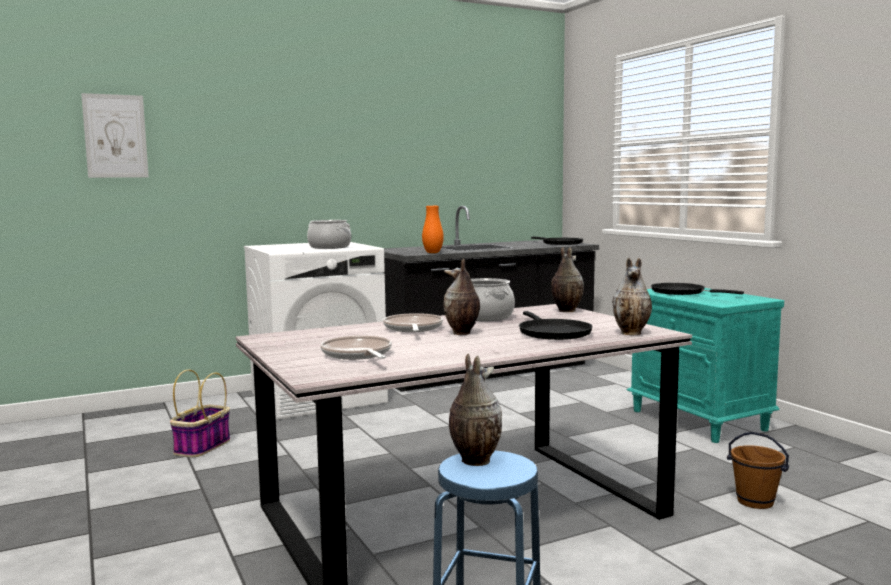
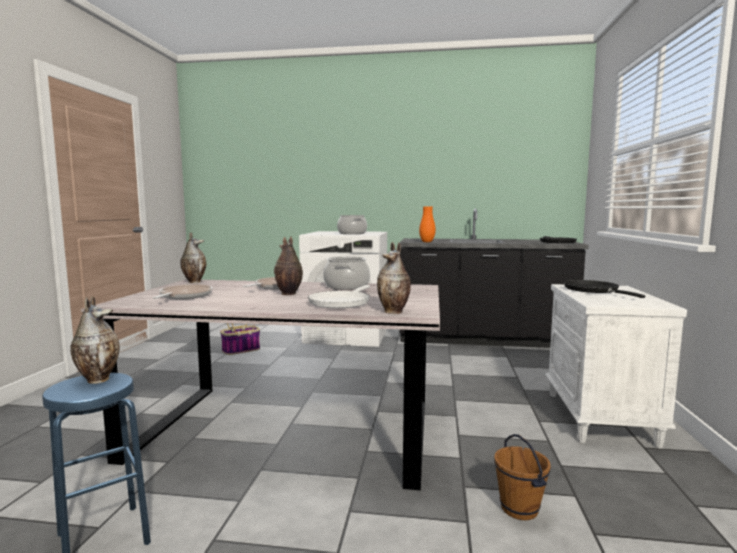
camera: 35 degrees right, 0 degrees up
picture [81,93,149,178] -> none
black frying pan [519,311,593,340] -> white frying pan [308,285,370,308]
vase [551,247,584,312] -> vase moved to [180,232,206,283]
turquoise nightstand [627,288,784,443] -> white nightstand [545,284,687,449]

